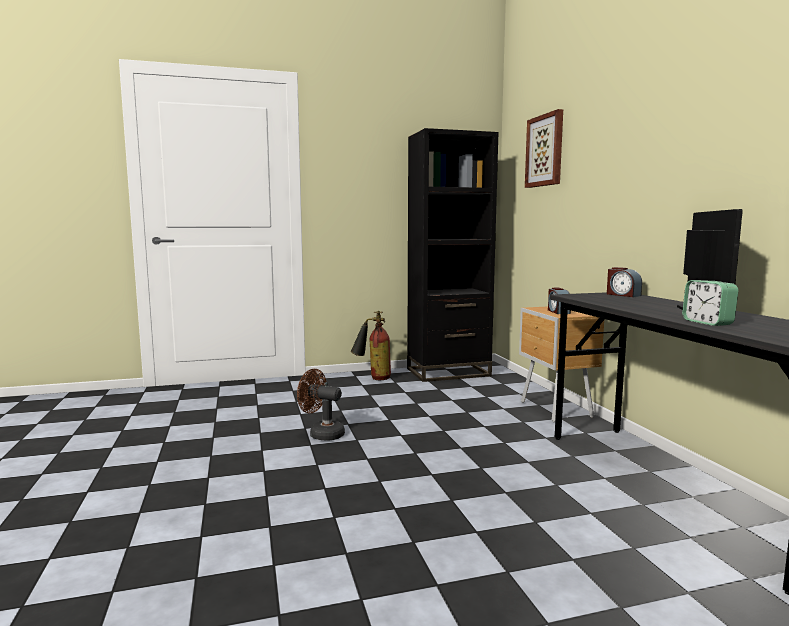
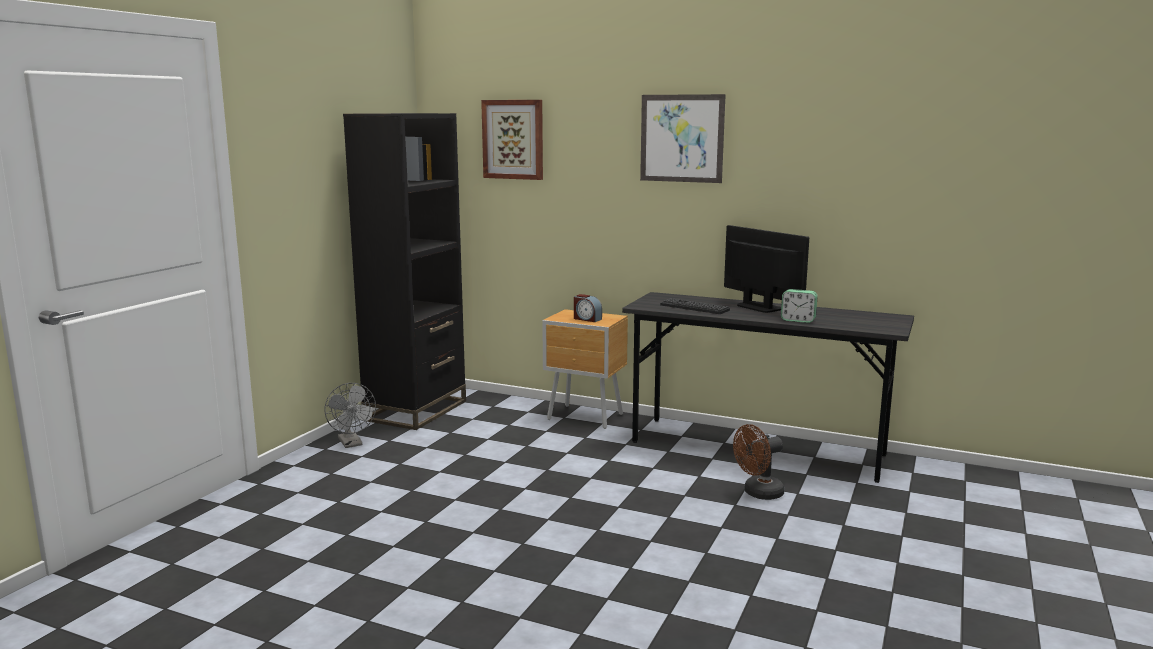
camera: 50 degrees left, 5 degrees up
brown fan [297,369,345,441] -> brown fan moved to [733,424,784,500]
fire extinguisher [351,311,391,380] -> grey fan [324,383,376,448]
alarm clock [607,267,642,297] -> none
none -> picture [640,94,726,183]
none -> keyboard [660,298,730,314]

